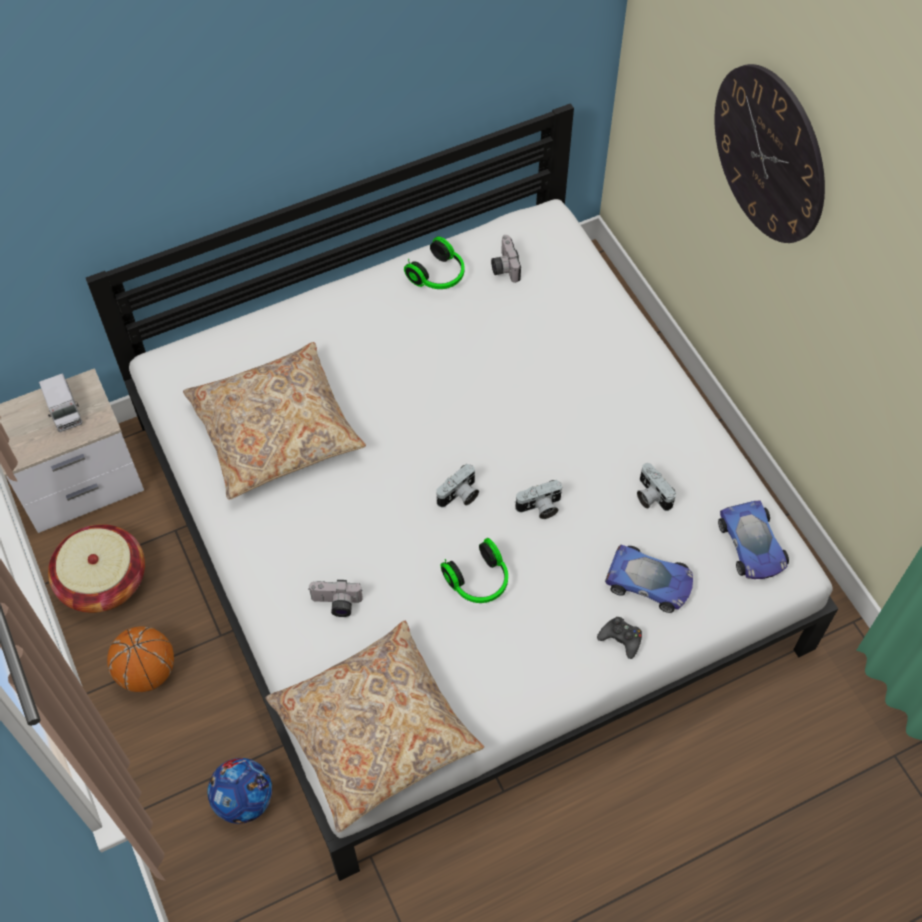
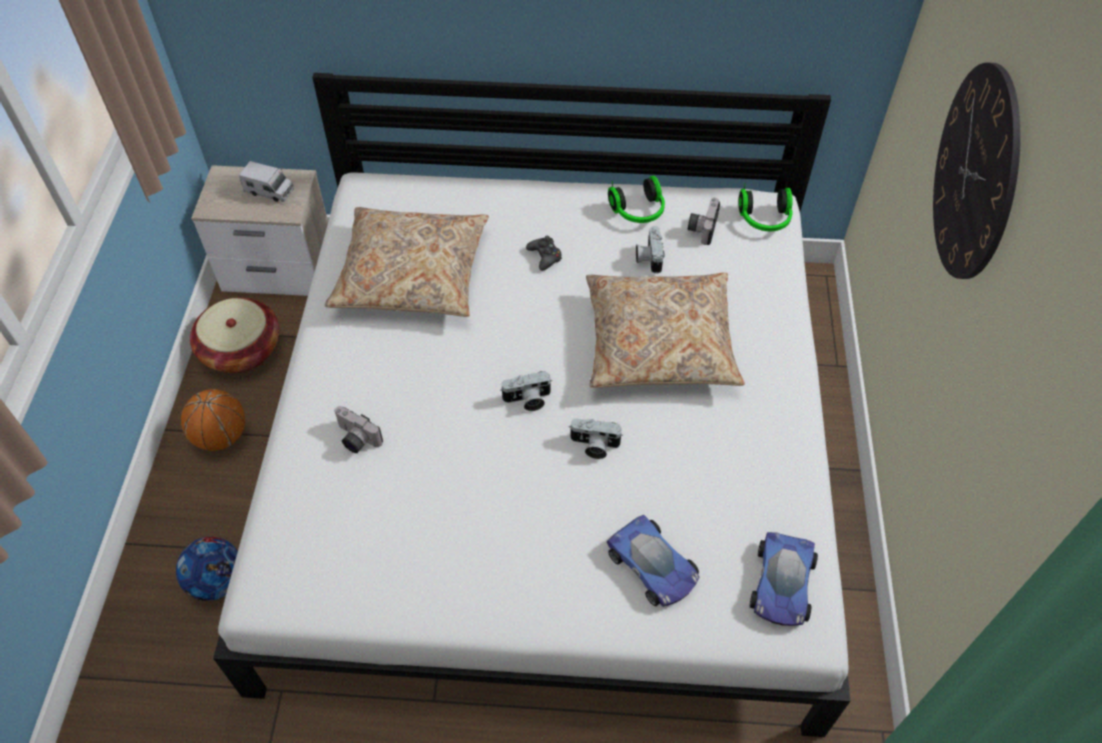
camera: 30 degrees right, 5 degrees down
toy truck [39,374,82,432] -> toy truck turned 75 degrees counterclockwise [239,161,294,202]
beige pillow [266,620,484,832] -> beige pillow moved to [586,272,745,388]
headphones [440,538,508,603] -> headphones moved to [739,183,793,231]
black game controller [597,617,642,659] -> black game controller moved to [526,236,562,271]
camera [637,463,676,511] -> camera moved to [636,226,664,274]

